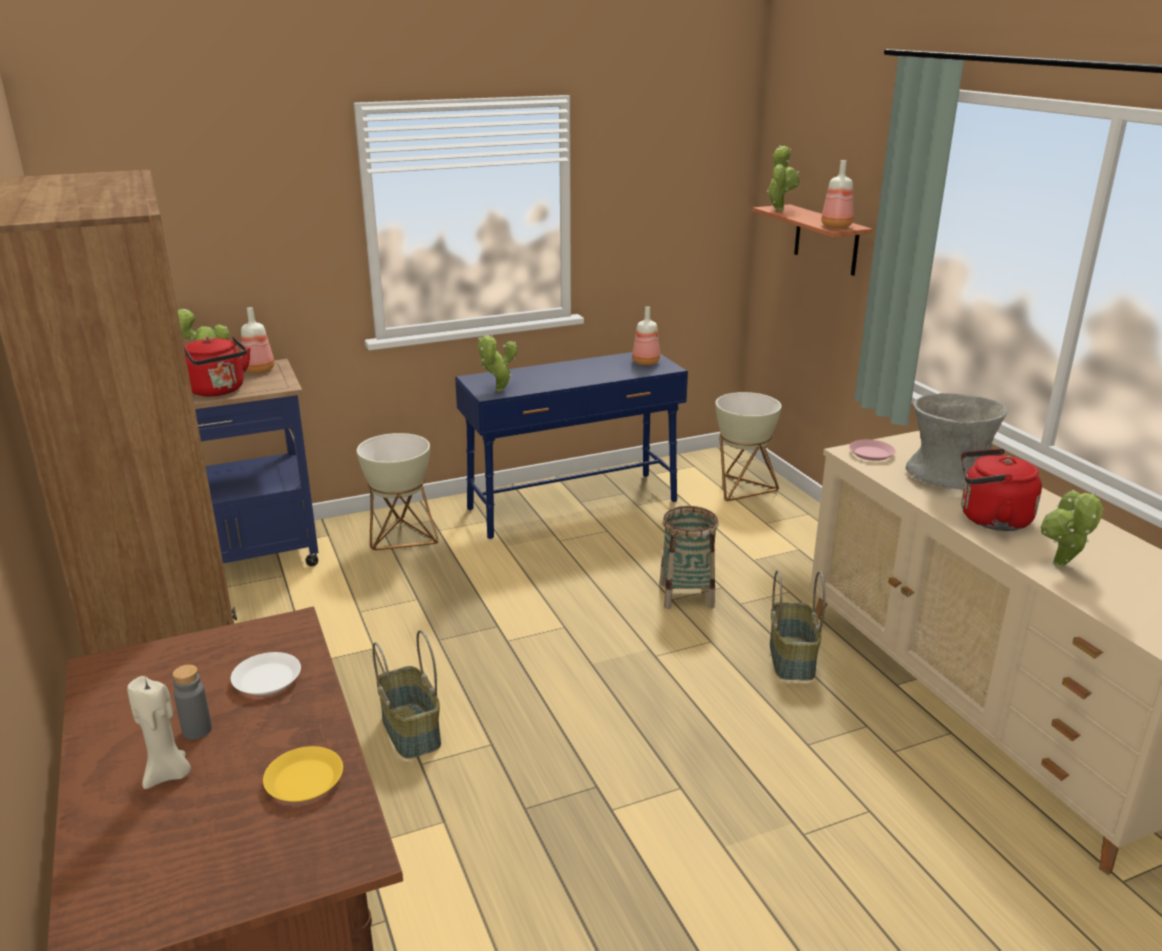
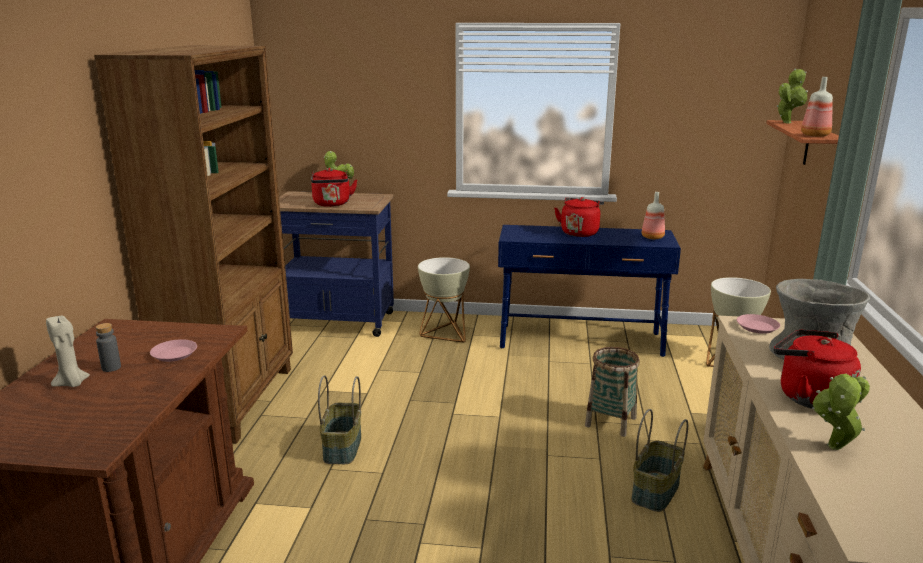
camera: 30 degrees right, 5 degrees down
white plate [231,652,301,695] -> pink plate [150,339,197,362]
bottle [241,307,275,373] -> none
yellow plate [263,746,343,802] -> none
potted plant [478,335,517,391] -> none
none -> red kettle [554,197,604,237]

